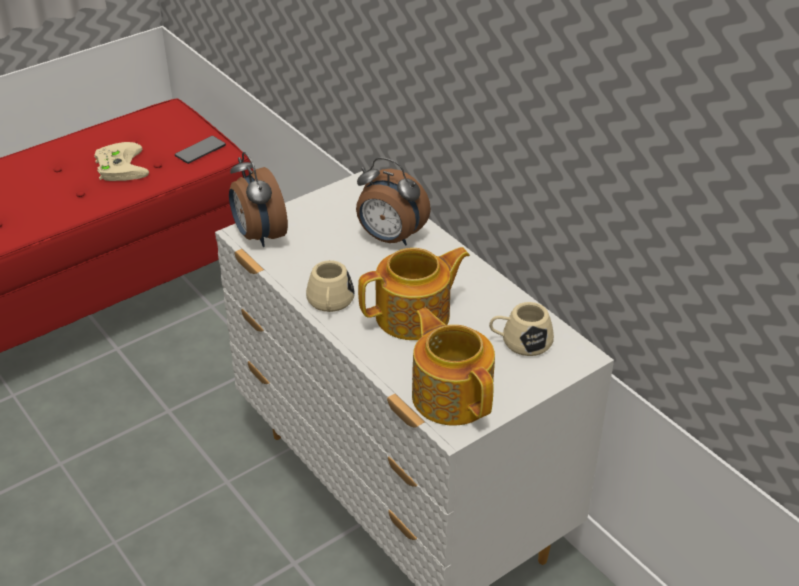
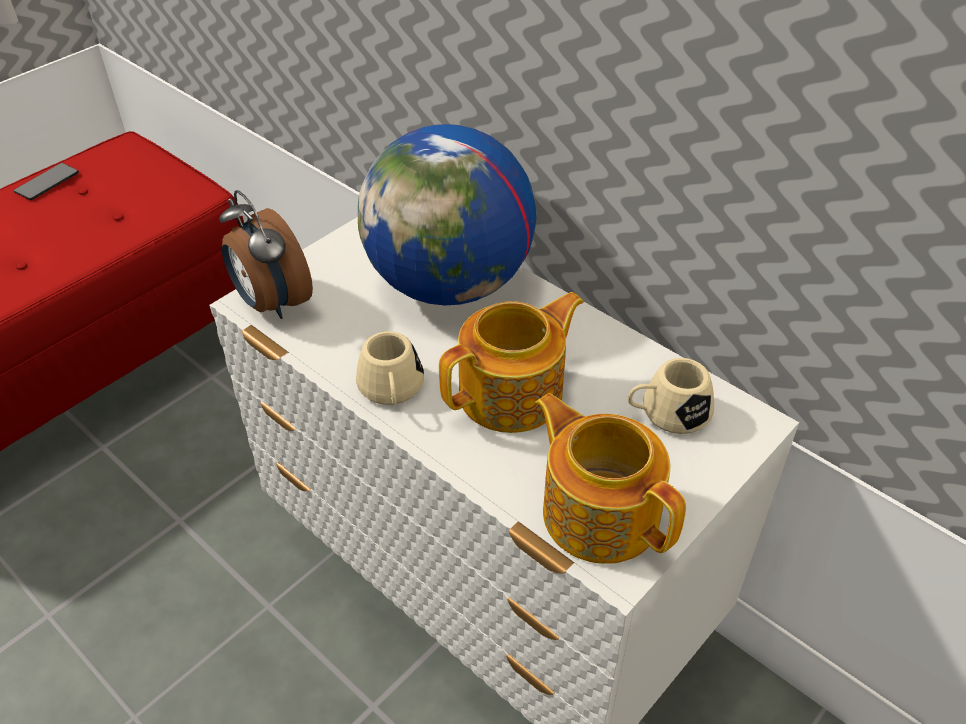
camera: 10 degrees left, 5 degrees up
beige game controller [94,142,149,181] -> none
phone [175,136,226,164] -> phone moved to [14,163,79,200]
alarm clock [356,157,431,246] -> globe [358,124,536,305]

